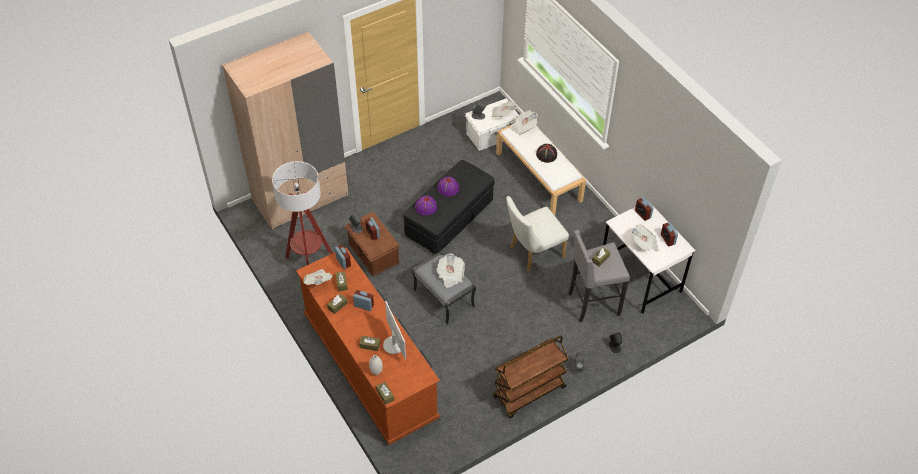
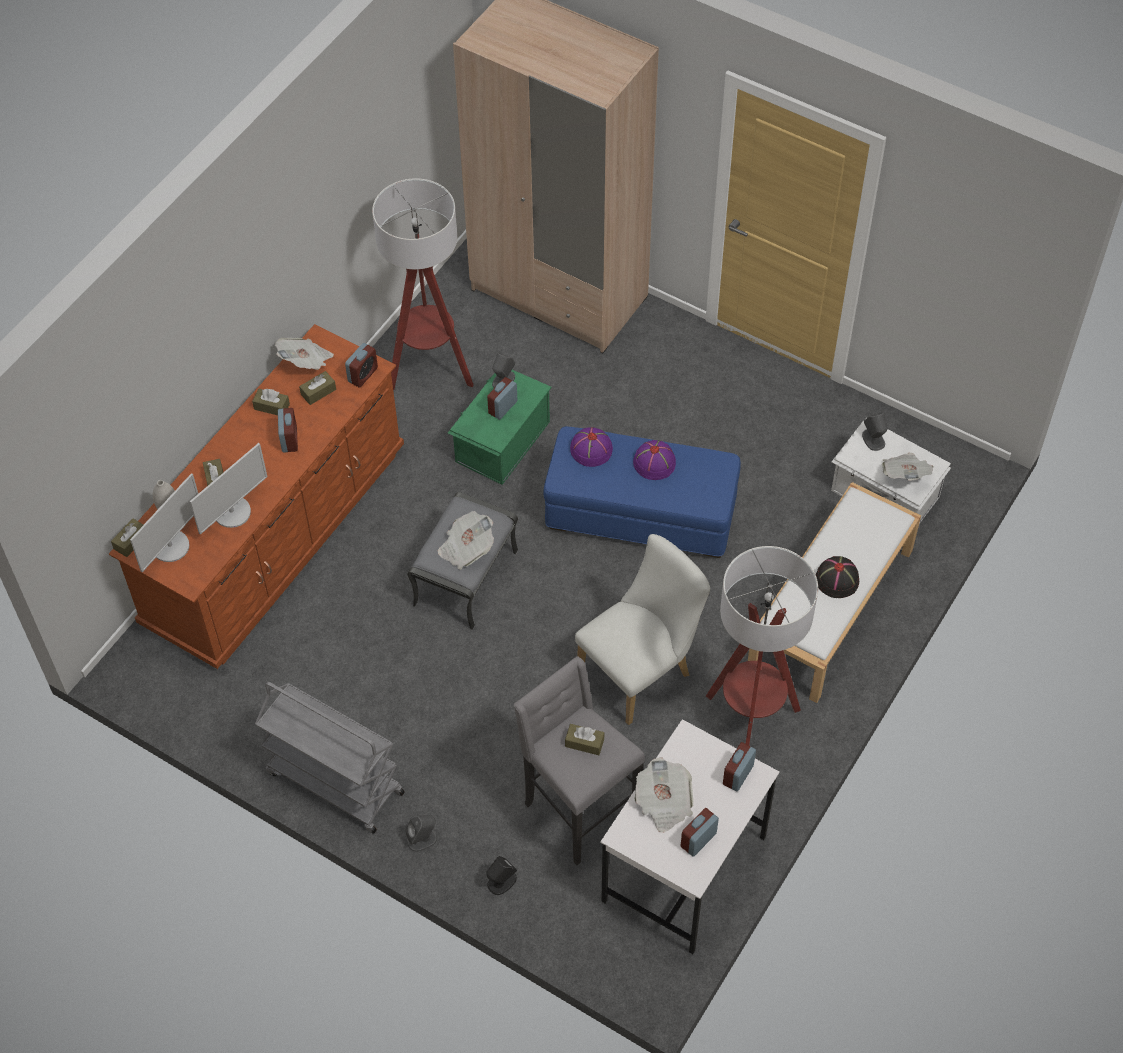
camera: 65 degrees right, 5 degrees up
brown storage box [345,212,399,277] -> green storage box [448,370,551,485]
black ottoman [403,160,495,255] -> blue ottoman [543,426,741,558]
brown cart [493,335,569,418] -> grey cart [255,682,405,834]
white chair [506,196,569,272] -> white chair turned 105 degrees clockwise [575,534,710,725]
newspaper [510,110,538,136] -> none
none -> monitor [130,473,198,572]
none -> floor lamp [706,546,818,745]

